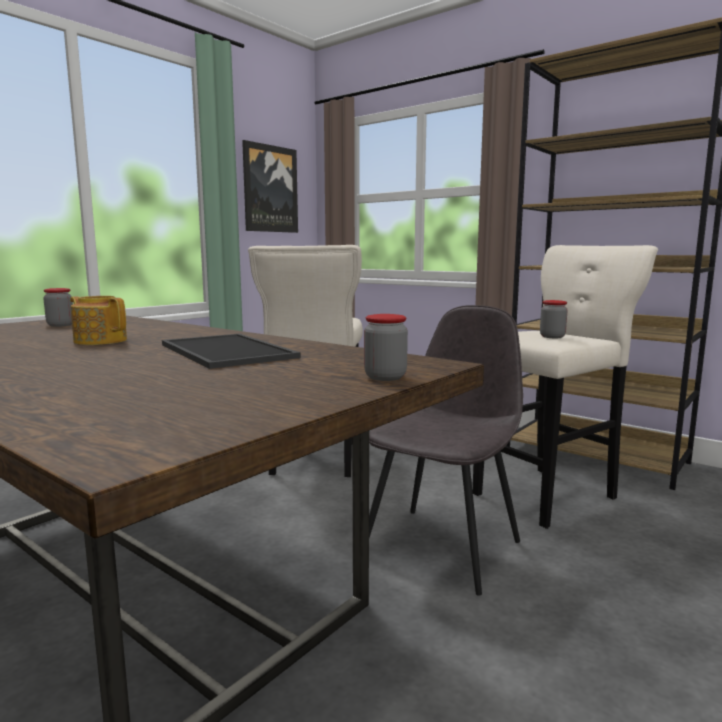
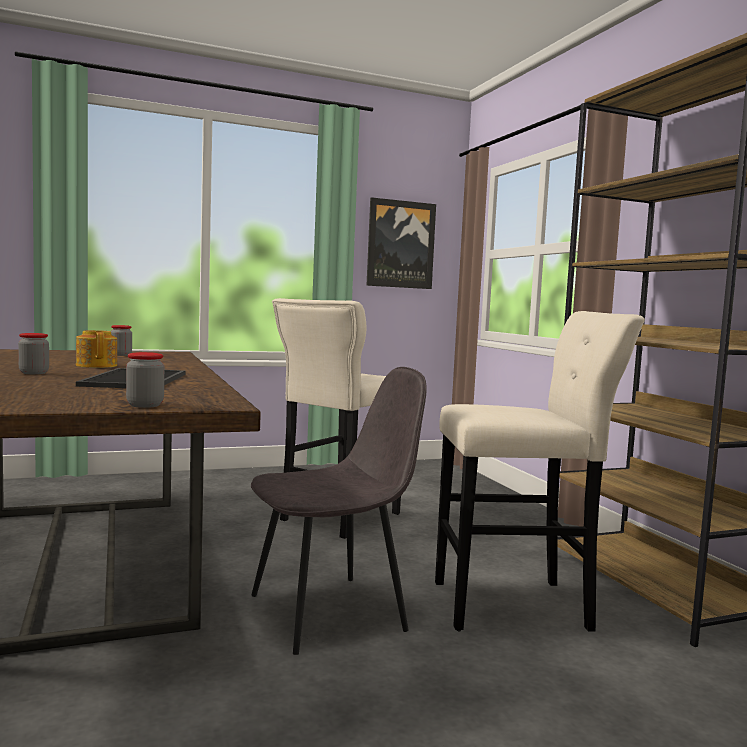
camera: 30 degrees right, 5 degrees down
jar [540,300,568,338] -> jar moved to [18,333,49,374]

